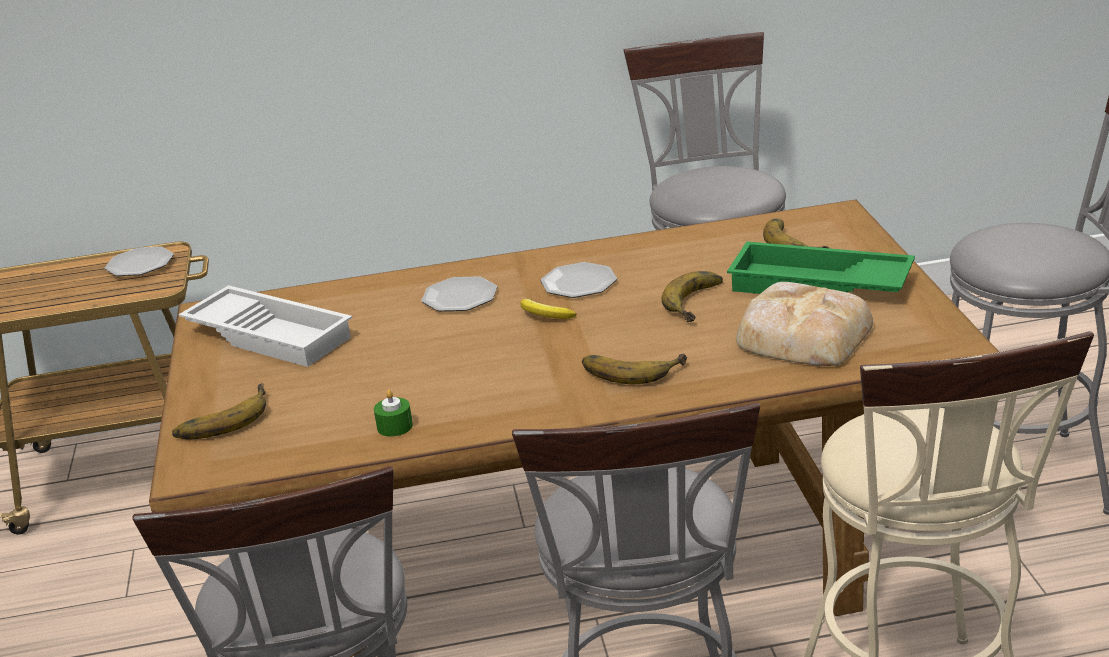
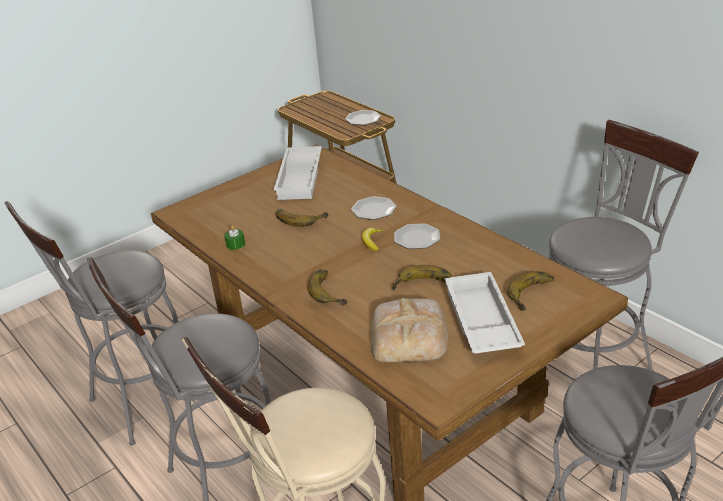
camera: 60 degrees right, 5 degrees up
banana [172,383,266,439] -> banana moved to [276,209,328,227]
green tray [727,242,915,294] -> white tray [444,272,525,354]

